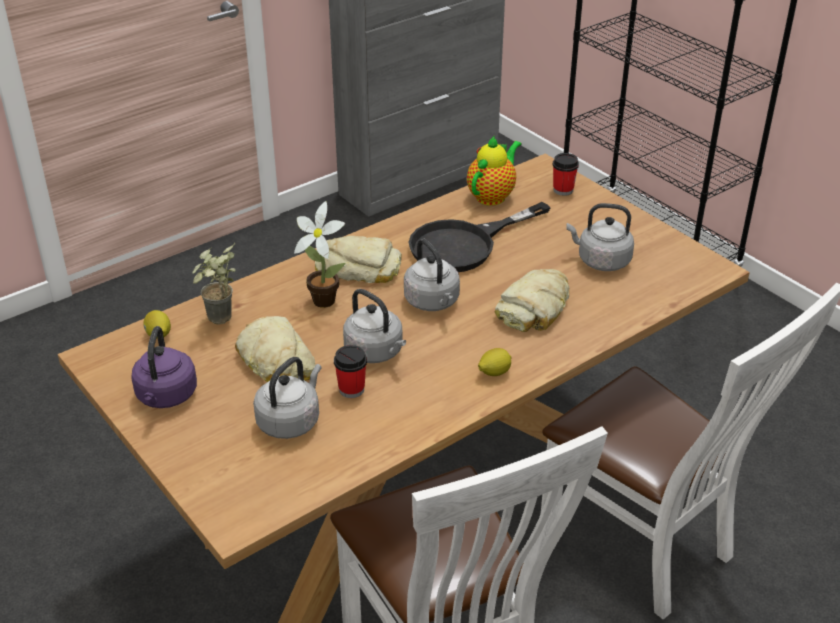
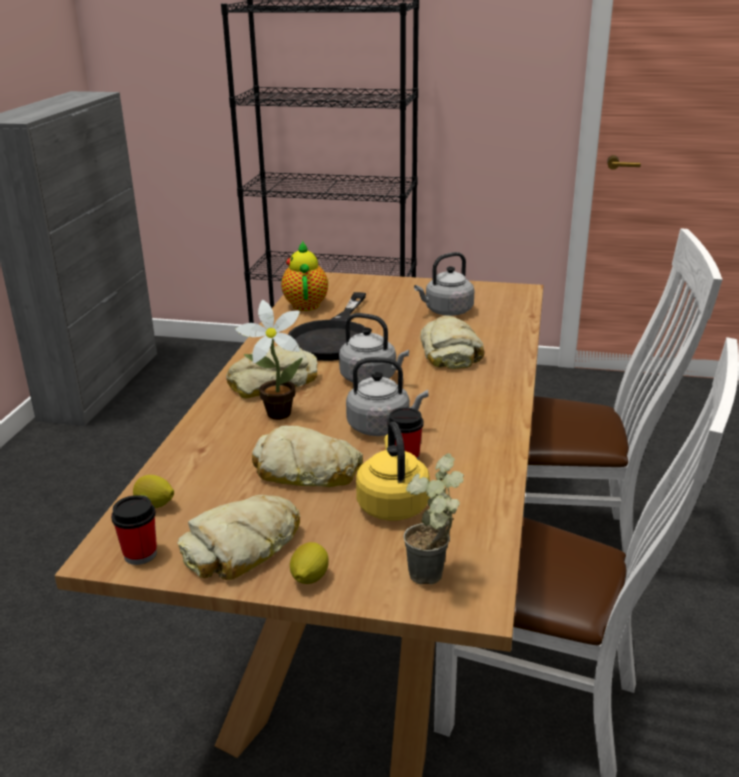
camera: 40 degrees left, 10 degrees down
purple kettle [131,326,197,408] -> bread [177,495,301,580]
potted plant [192,243,236,324] -> potted plant moved to [403,453,464,585]
grey kettle [253,357,322,439] -> yellow kettle [356,422,430,521]
lemon [478,348,512,376] -> lemon moved to [290,542,329,584]
cup [553,153,579,196] -> cup moved to [111,495,157,565]

